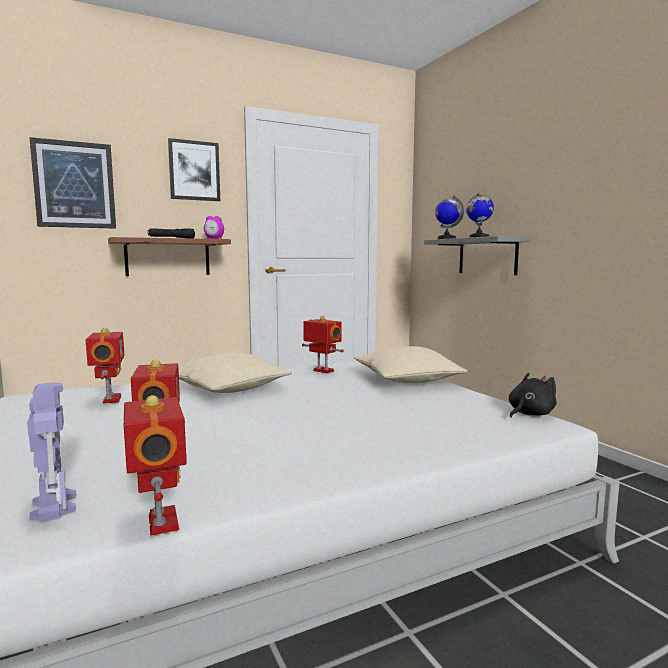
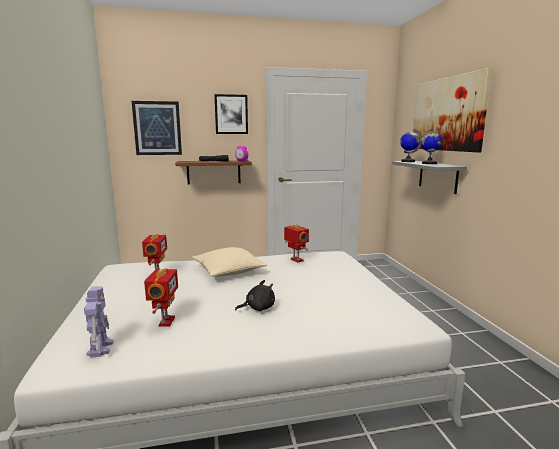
camera: 15 degrees right, 5 degrees up
toy robot [124,395,187,536] -> none
beige pillow [354,346,468,383] -> none
black plush toy [509,373,557,418] -> black plush toy moved to [235,280,275,311]
none -> picture [413,68,492,152]

